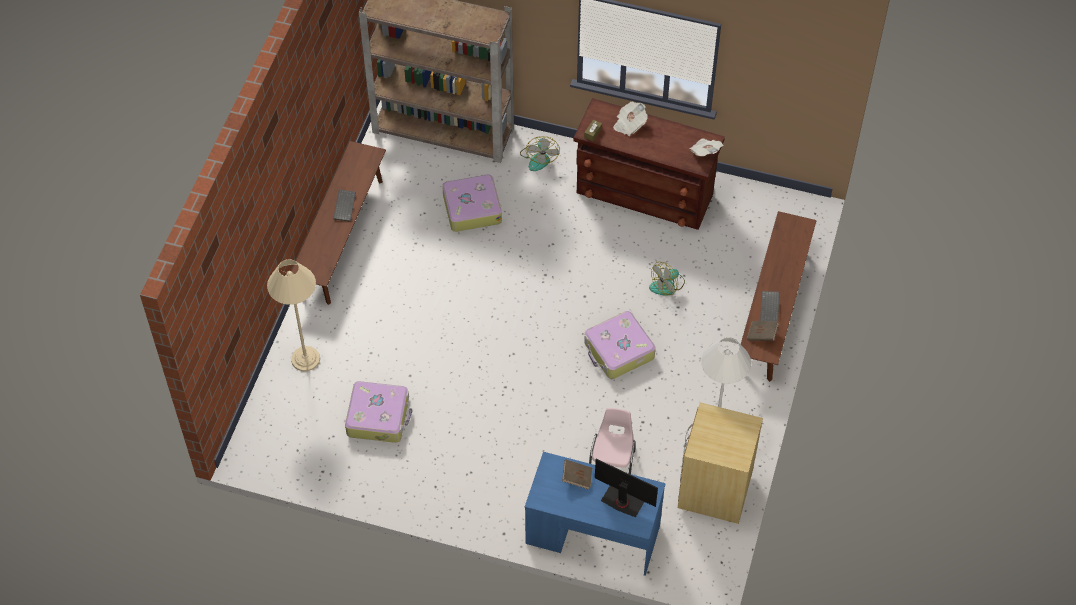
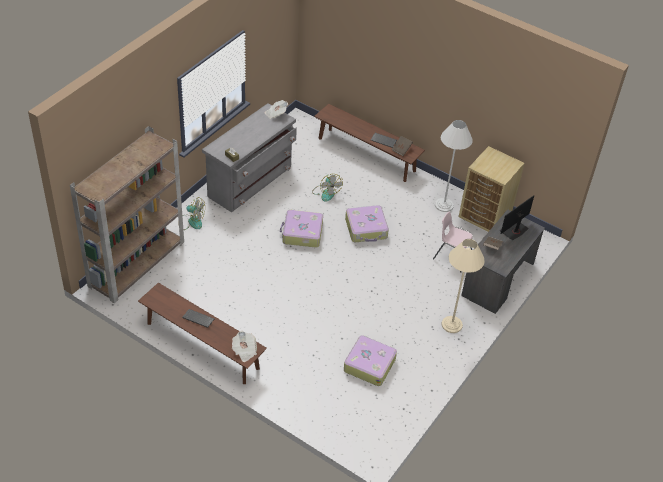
camera: 75 degrees left, 10 degrees down
beige floor lamp [267,259,320,371] -> beige floor lamp moved to [442,239,485,333]
suitcase [442,174,502,232] -> suitcase moved to [280,210,323,248]
blue desk [525,452,666,576] -> grey desk [461,209,545,314]
brown dresser [573,98,725,230] -> grey dresser [202,103,297,212]
newspaper [613,101,648,136] -> newspaper moved to [232,331,257,362]

